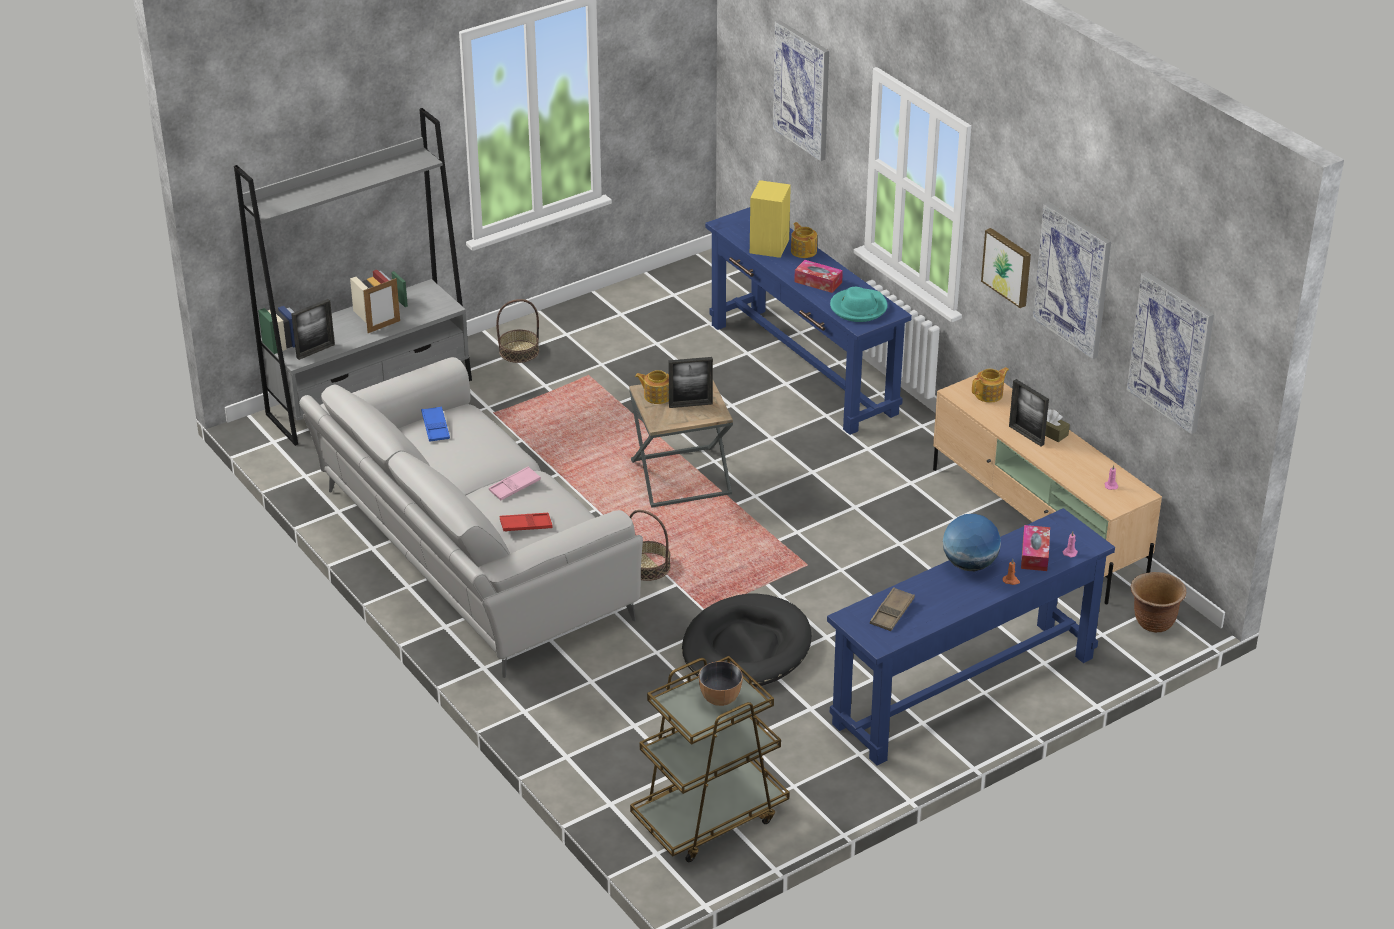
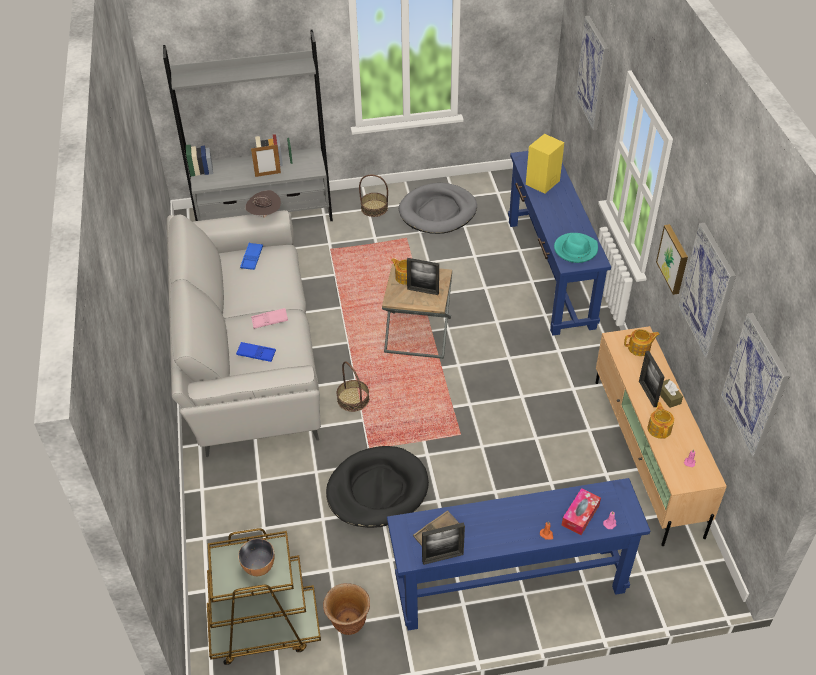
camera: 25 degrees right, 10 degrees up
picture frame [291,299,335,360] -> picture frame moved to [422,522,465,565]
red tray [500,513,553,532] -> blue tray [236,342,276,362]
teapot [791,222,817,258] -> teapot moved to [648,402,674,439]
tissue box [794,260,843,293] -> none
globe [943,514,1001,571] -> none
brown planter [1131,572,1186,633] -> brown planter moved to [323,583,370,635]
none -> brown hat [245,190,281,218]
none -> grey dog bed [399,183,477,234]

